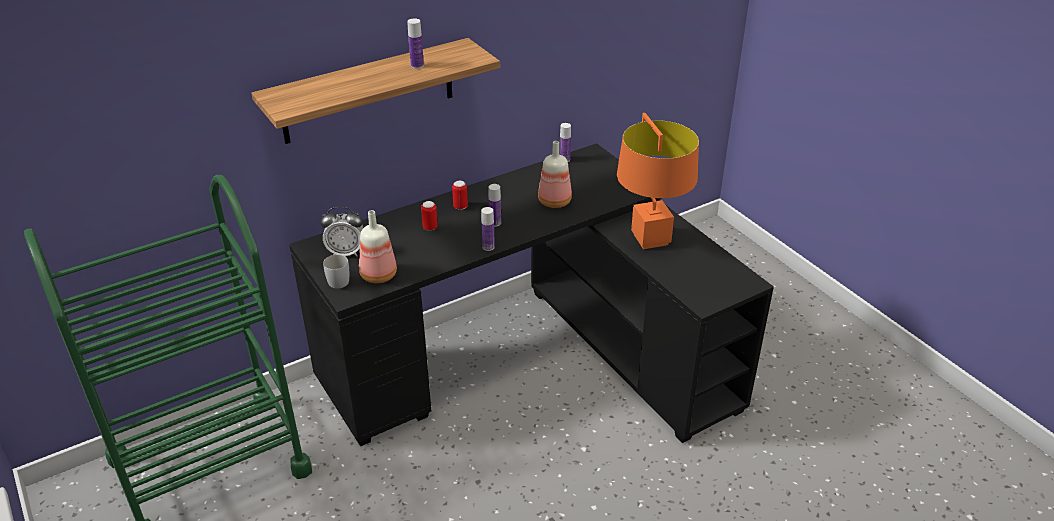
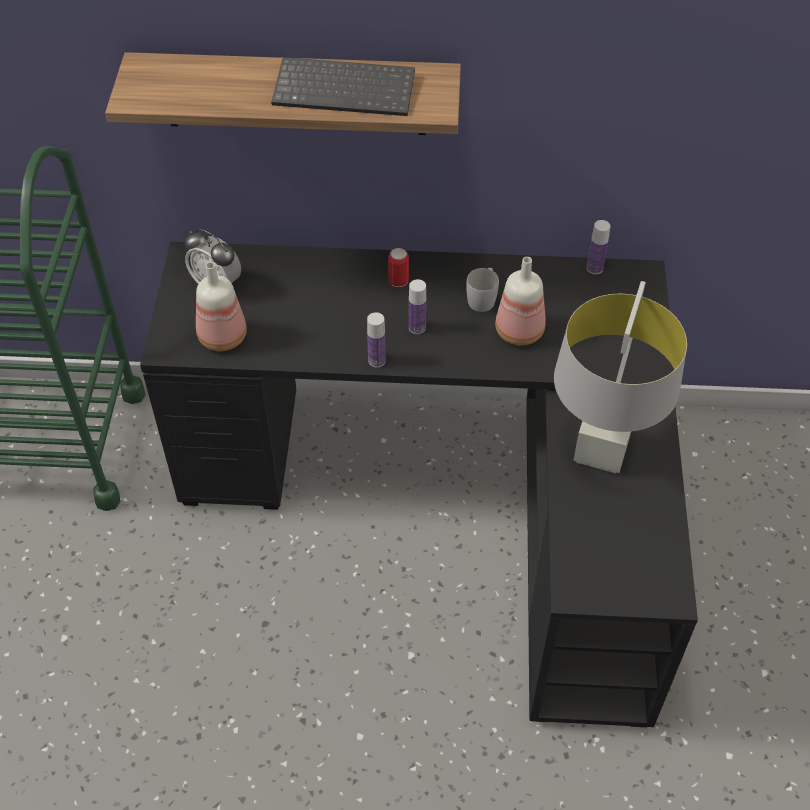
camera: 35 degrees right, 15 degrees up
white mug [323,255,349,289] -> white mug moved to [466,268,499,312]
bottle [407,19,424,69] -> keyboard [271,57,415,116]
can [421,201,438,231] -> none
orange table lamp [617,113,699,249] -> grey table lamp [554,281,687,473]

